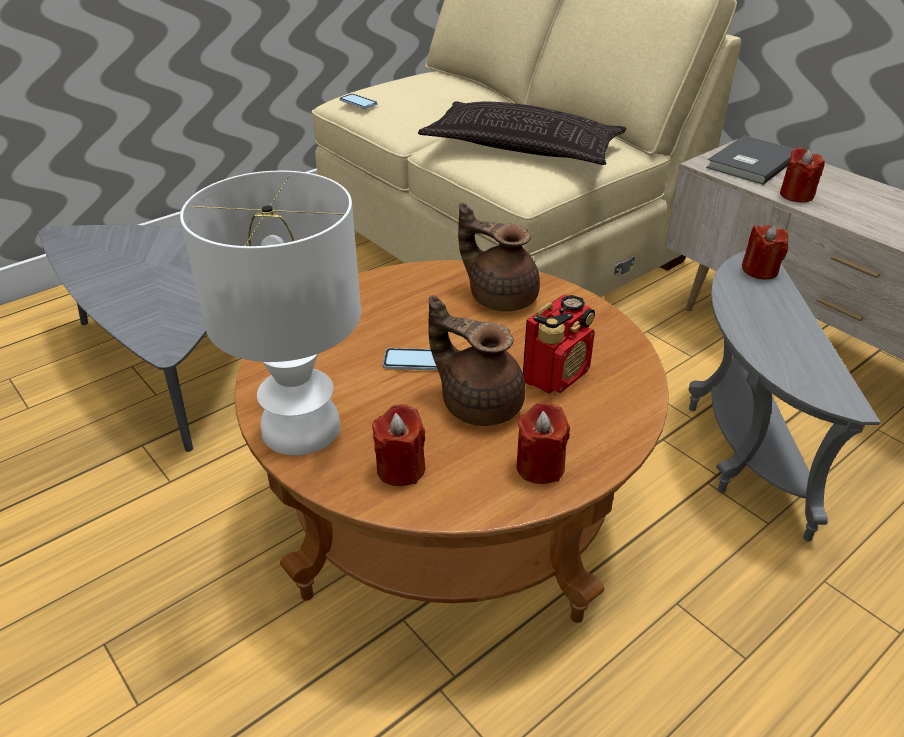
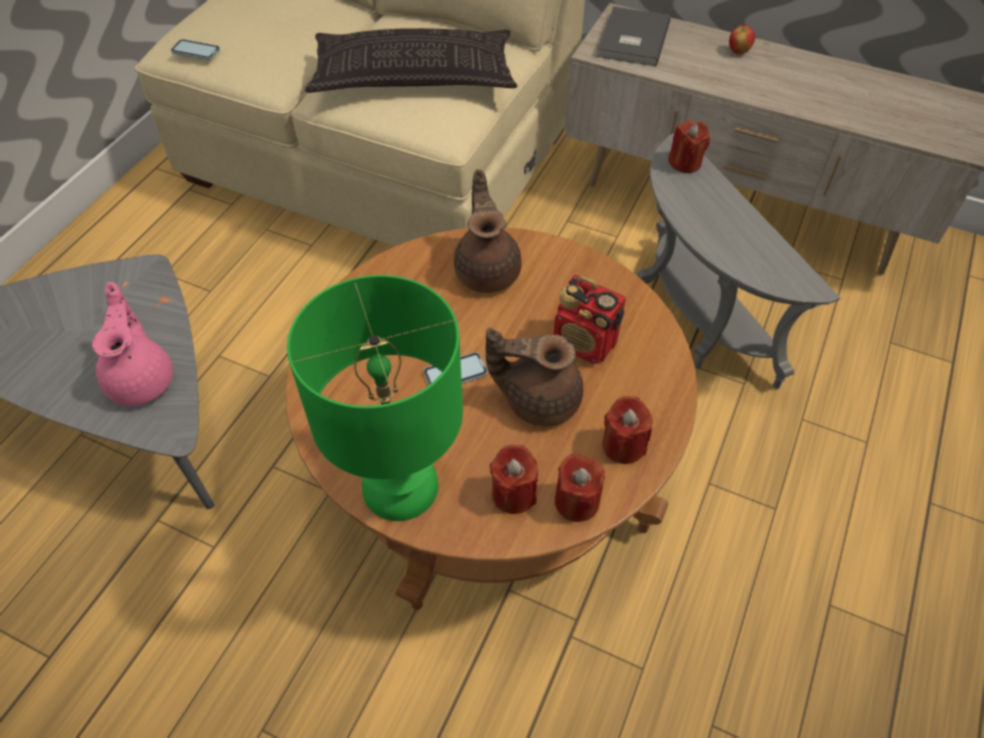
camera: 25 degrees left, 15 degrees up
white table lamp [180,171,361,456] -> green table lamp [287,275,463,521]
brown teapot [458,202,540,311] -> brown teapot turned 75 degrees clockwise [454,169,521,293]
radio [523,295,595,394] -> radio turned 105 degrees clockwise [554,275,626,364]
red candle [780,148,825,203] -> red candle moved to [555,454,605,522]
none -> pink teapot [92,282,173,407]
none -> apple [729,24,755,55]

